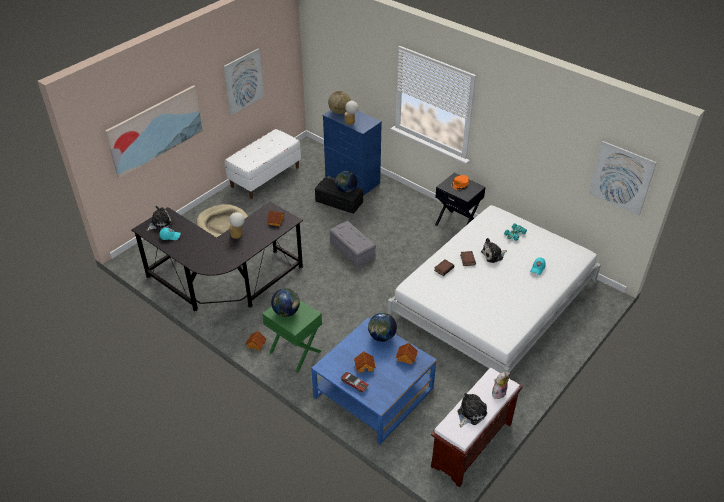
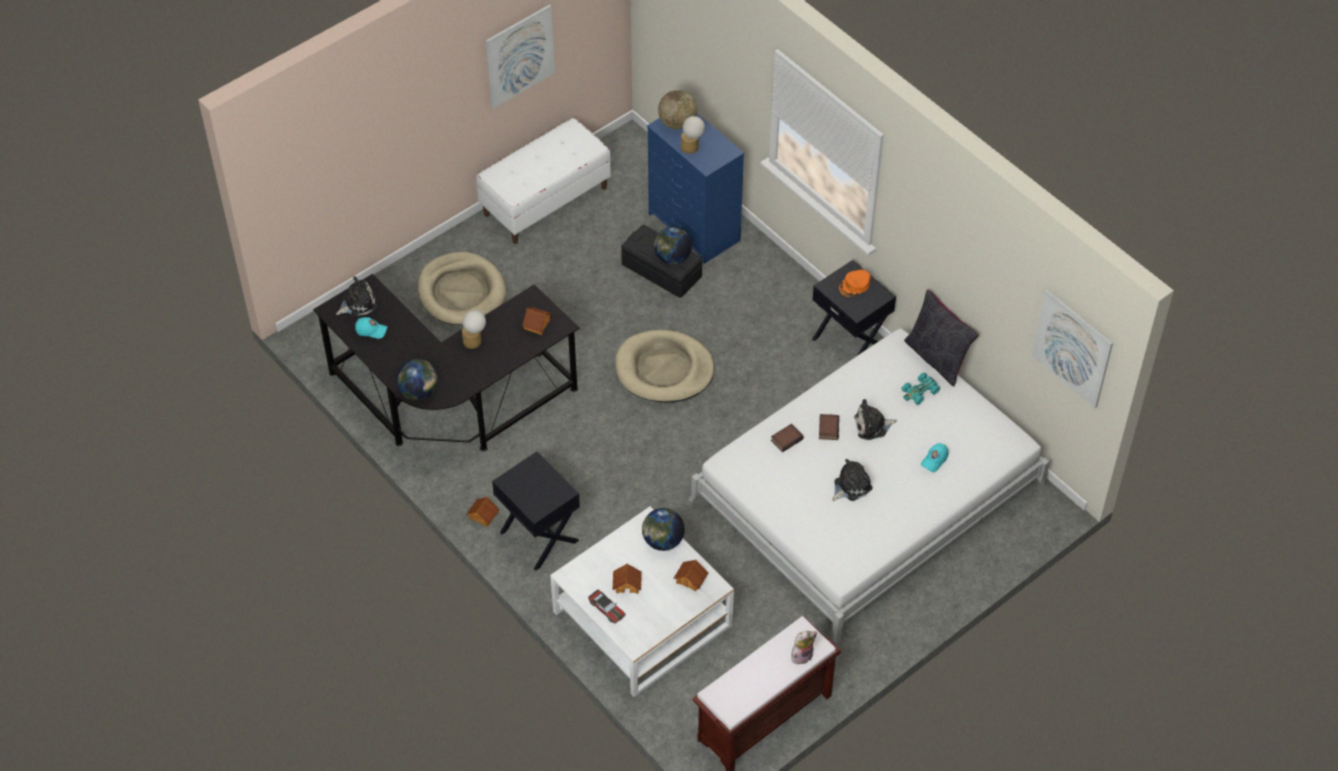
camera: 10 degrees right, 10 degrees up
picture [105,85,203,178] -> none
green nightstand [262,300,322,373] -> black nightstand [492,452,580,570]
globe [271,288,300,317] -> globe moved to [396,359,438,400]
blue coffee table [311,317,437,444] -> white coffee table [550,506,734,697]
grey storage box [330,221,376,267] -> beige dog bed [615,330,714,403]
plush toy [457,393,487,427] -> plush toy moved to [832,459,872,501]
none -> black pillow [904,289,979,387]

